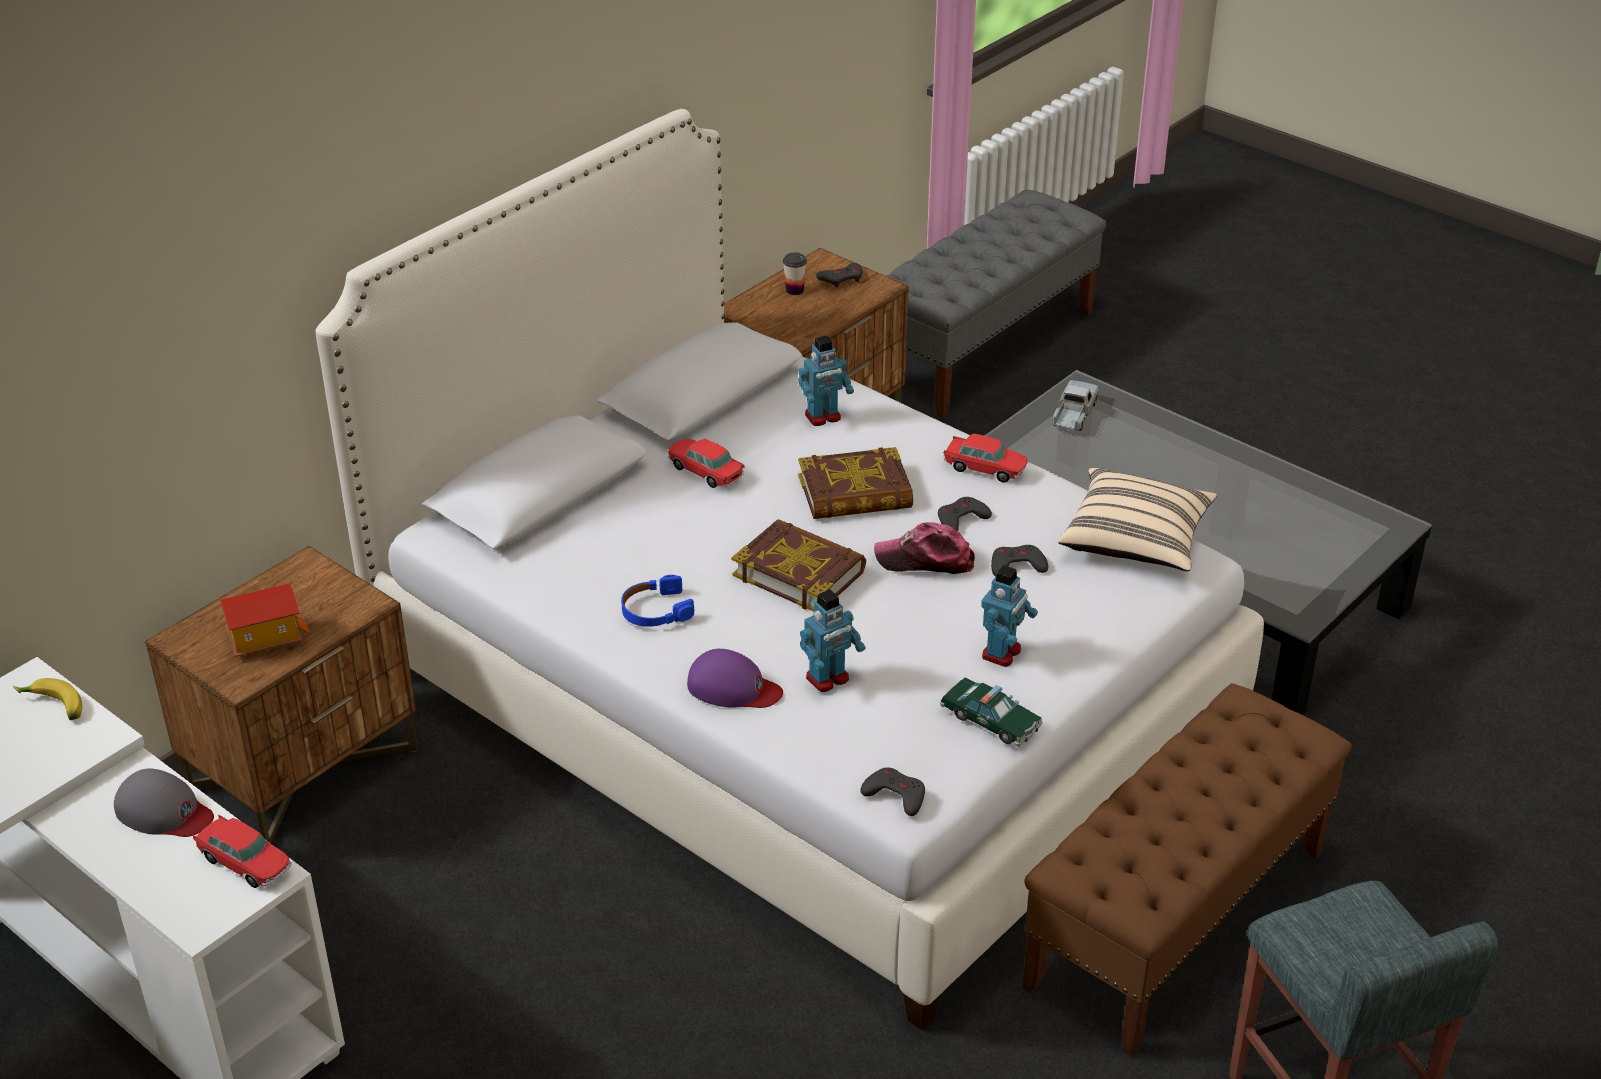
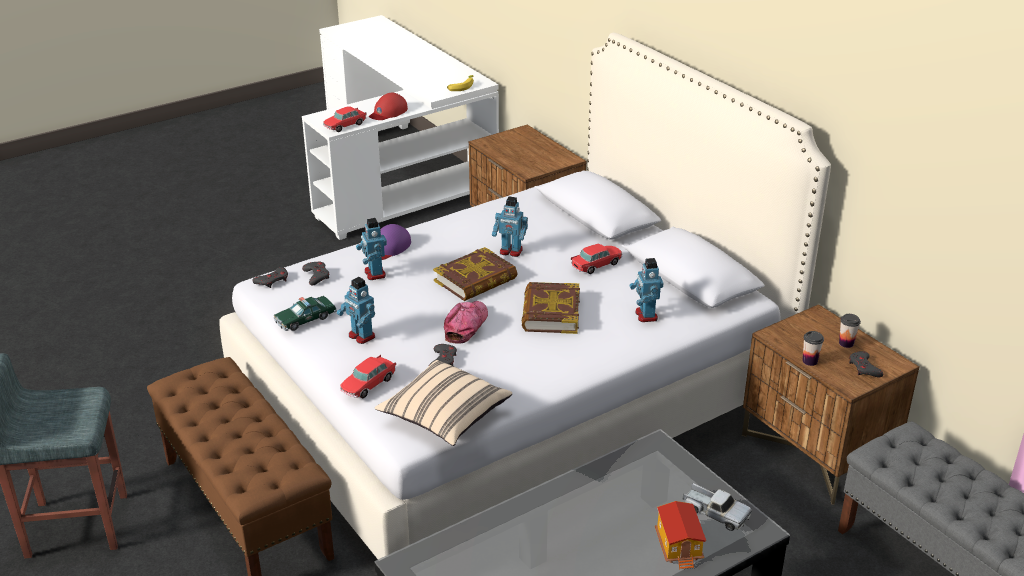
camera: 105 degrees right, 5 degrees down
grey cap [114,769,214,837] -> red cap [369,93,408,120]
toy house [220,584,310,658] -> toy house moved to [655,501,706,570]
blue headphones [621,575,694,627] -> none
grey game controller [938,497,992,531] -> grey game controller moved to [302,261,329,286]
toy car [944,434,1028,483] -> toy car moved to [340,355,396,398]
none -> toy robot [492,197,528,257]
none -> cup [803,331,824,366]

